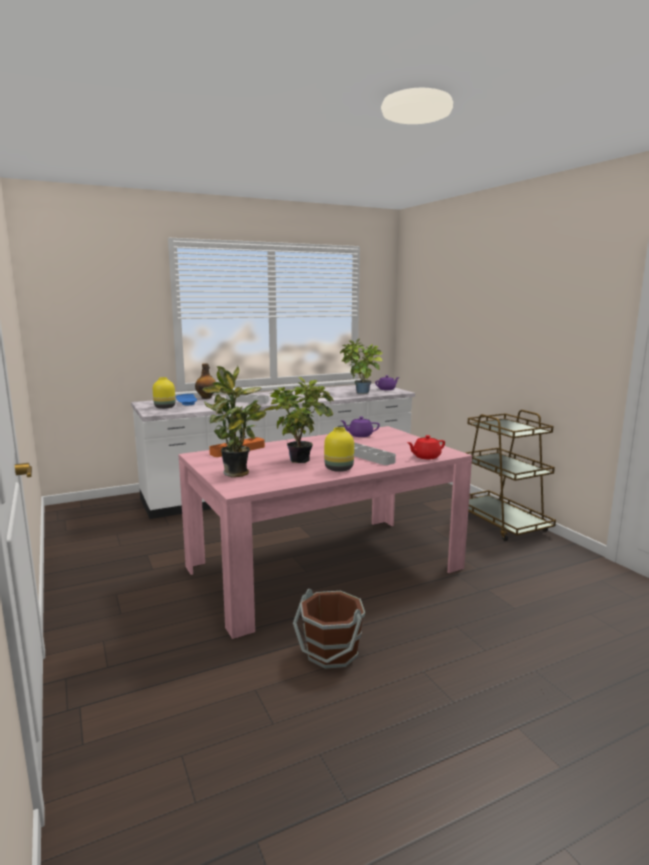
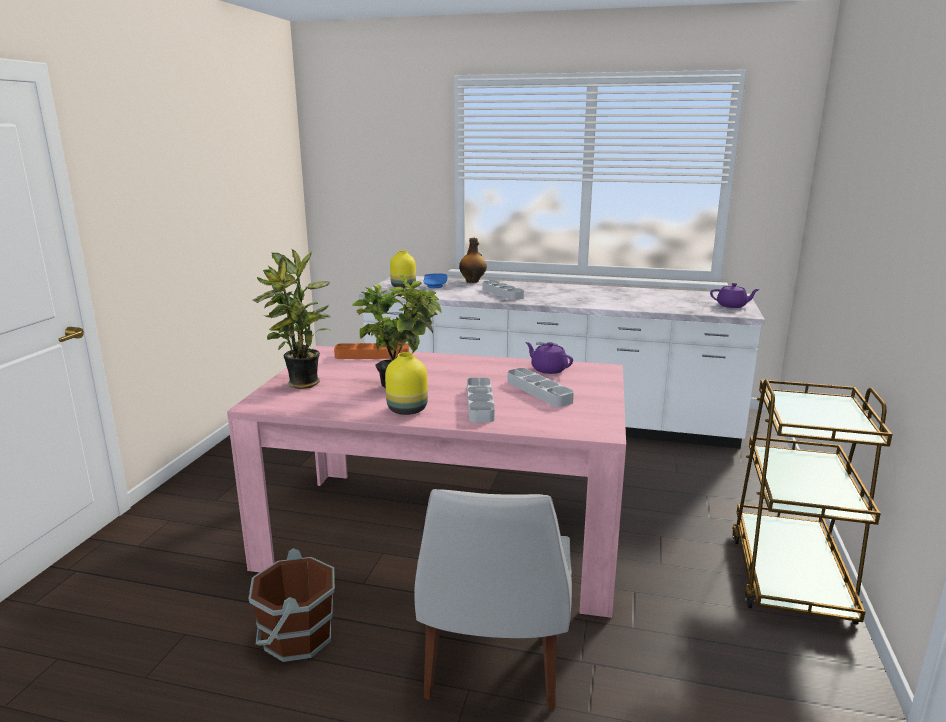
camera: 40 degrees right, 5 degrees up
potted plant [340,339,383,394] -> none
red teapot [407,435,445,459] -> none
none -> white chair [414,489,572,710]
none -> grey tray [508,368,574,407]

